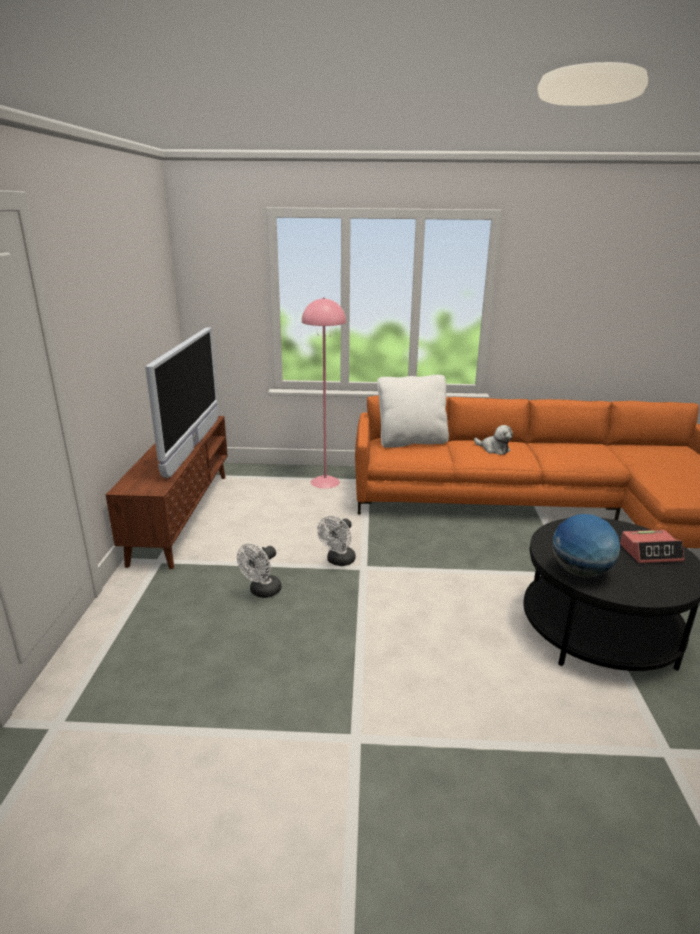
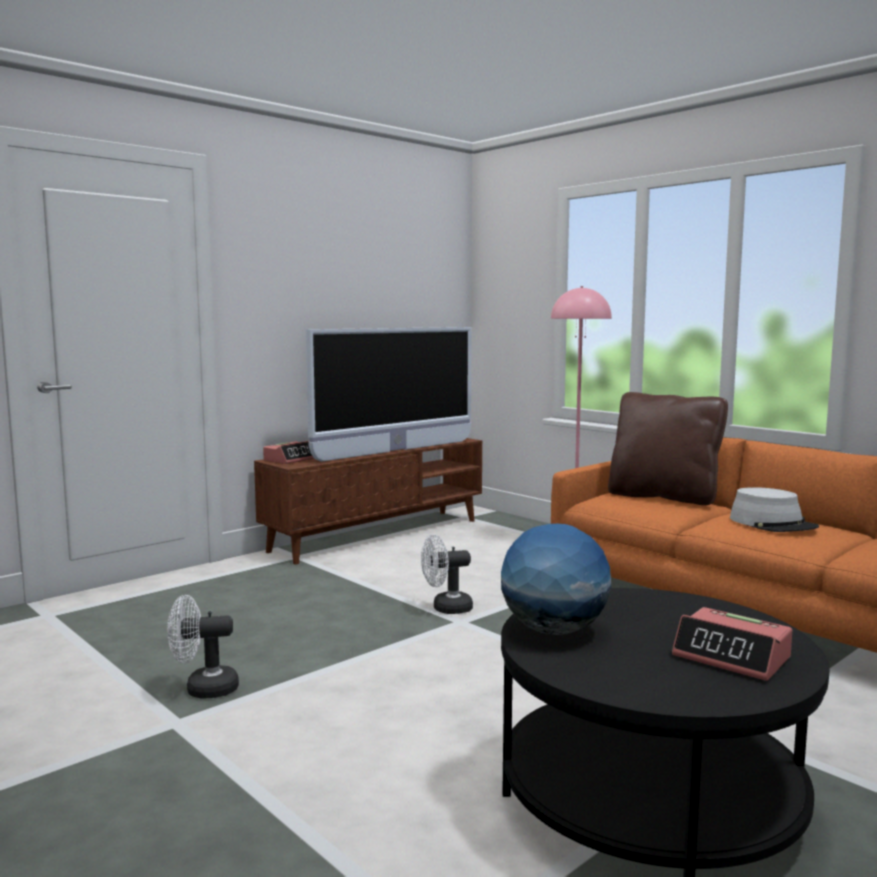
camera: 45 degrees right, 15 degrees down
white fan [237,543,282,598] -> white fan moved to [167,595,239,699]
white pillow [377,375,449,448] -> brown pillow [608,392,728,505]
plush toy [474,425,513,455] -> grey hat [730,487,819,532]
none -> alarm clock [263,441,314,464]

